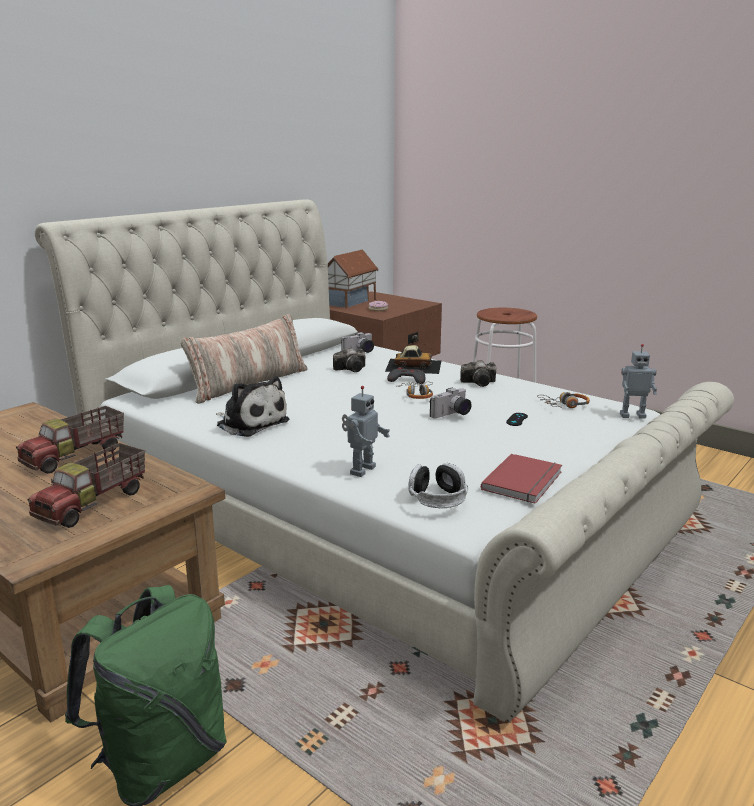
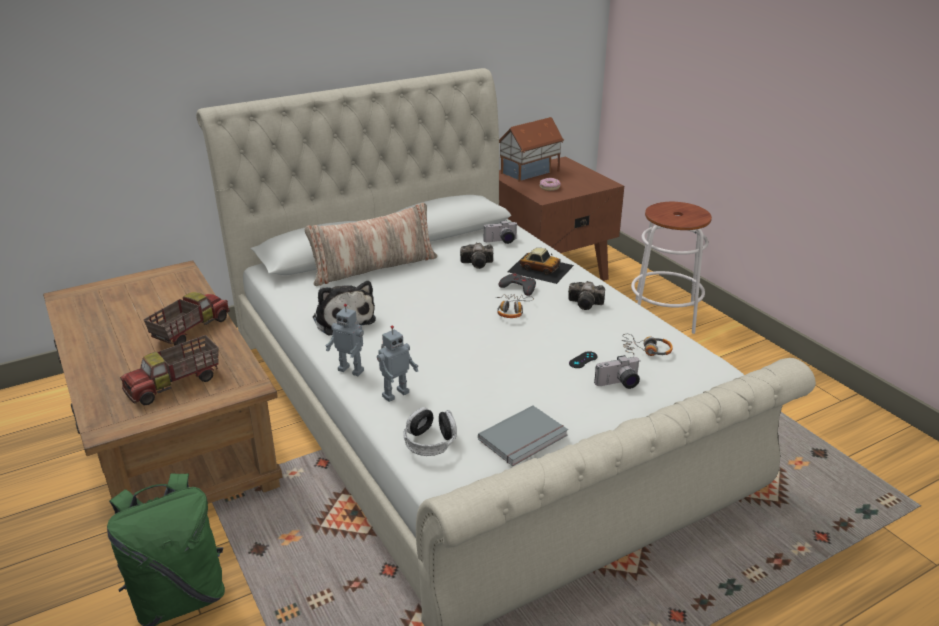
camera: 20 degrees right, 10 degrees up
toy truck [16,406,124,474] -> toy truck turned 150 degrees clockwise [143,292,230,346]
camera [430,388,472,418] -> camera moved to [594,355,640,389]
red book [481,454,562,504] -> grey book [478,405,568,466]
toy robot [620,344,657,419] -> toy robot moved to [325,304,364,376]

